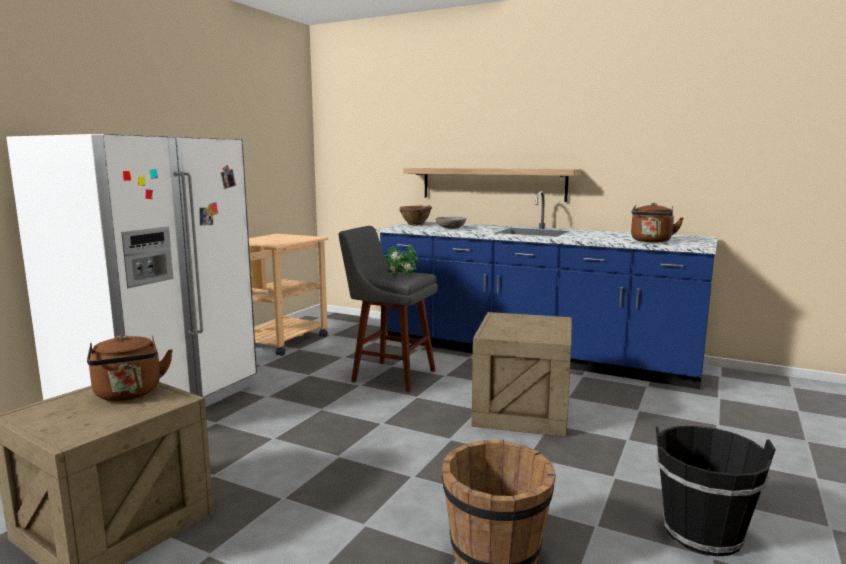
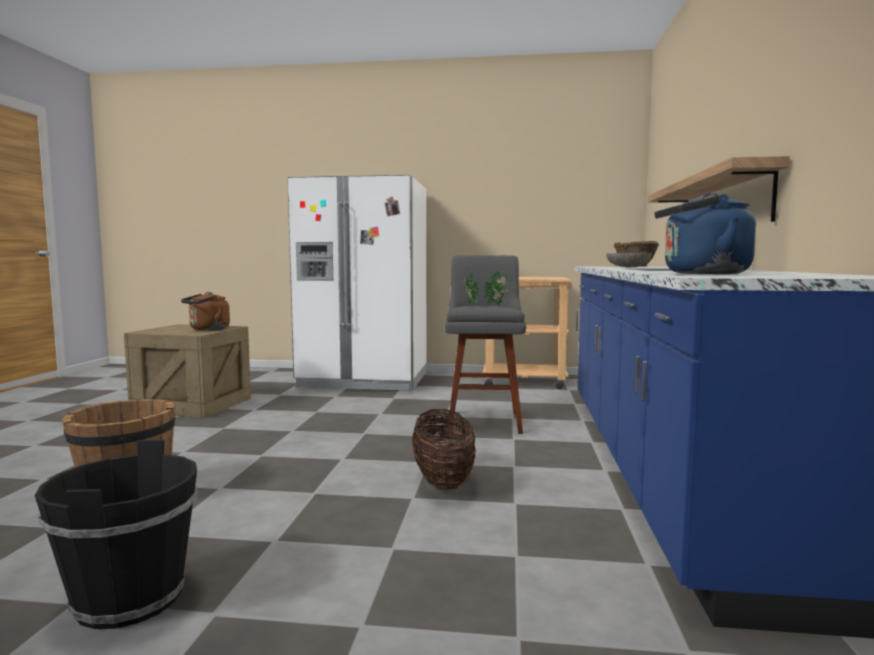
camera: 70 degrees right, 5 degrees down
crate [471,312,572,437] -> basket [412,409,476,490]
brown kettle [631,203,683,242] -> blue kettle [654,193,756,274]

